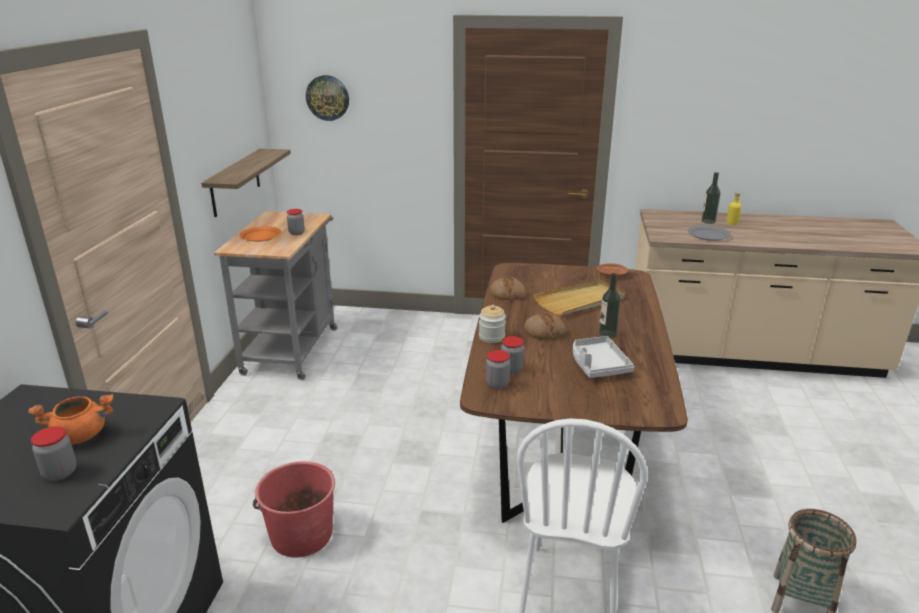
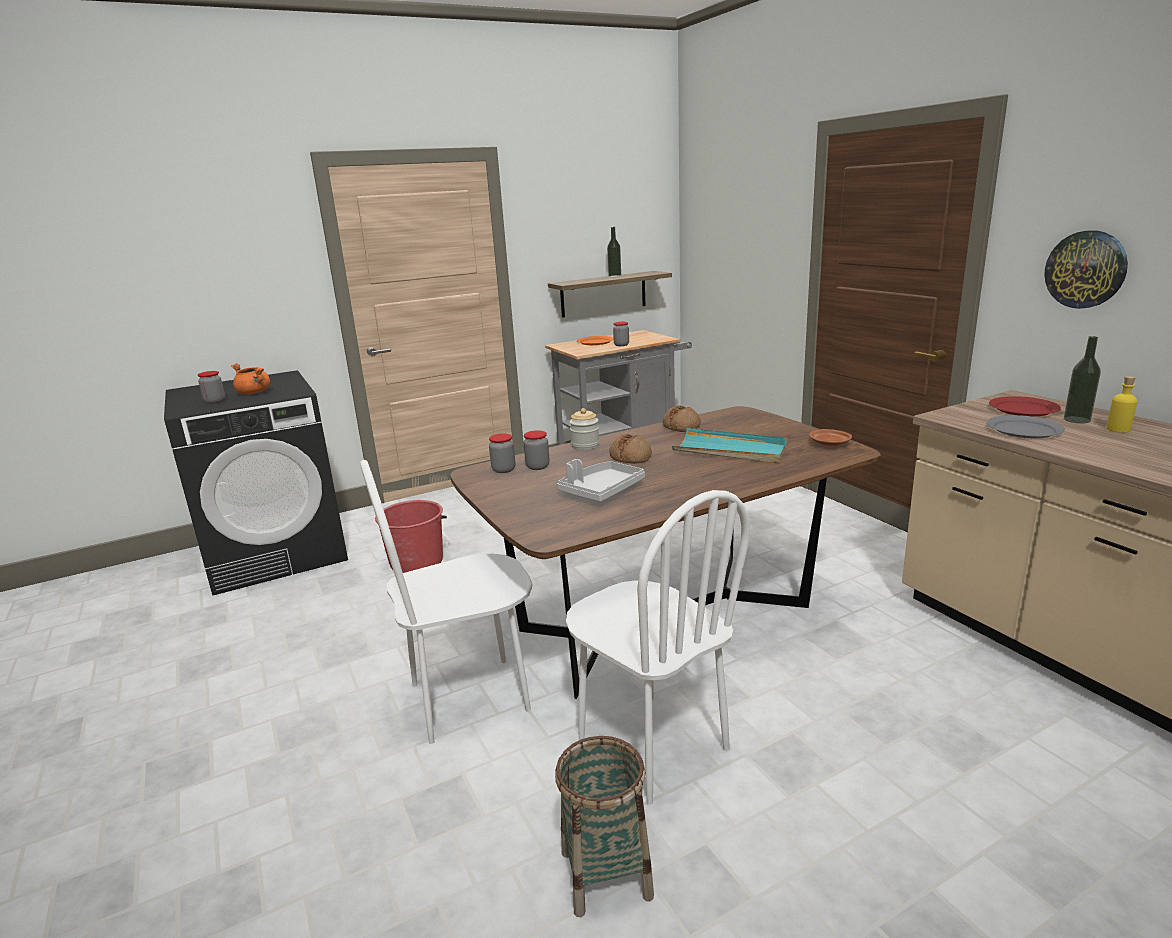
camera: 55 degrees right, 5 degrees down
wall clock [306,75,349,121] -> wall clock moved to [1044,230,1128,309]
beige tray [533,279,625,315] -> turquoise tray [672,428,787,463]
bottle [599,273,621,338] -> bottle moved to [607,227,621,277]
none -> white chair [566,490,750,805]
none -> red plate [989,396,1061,416]

